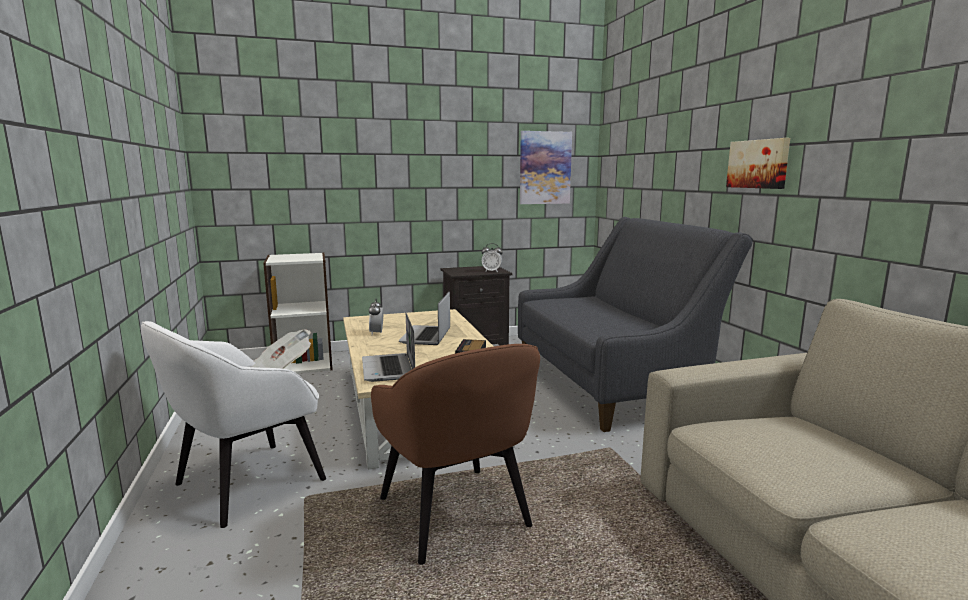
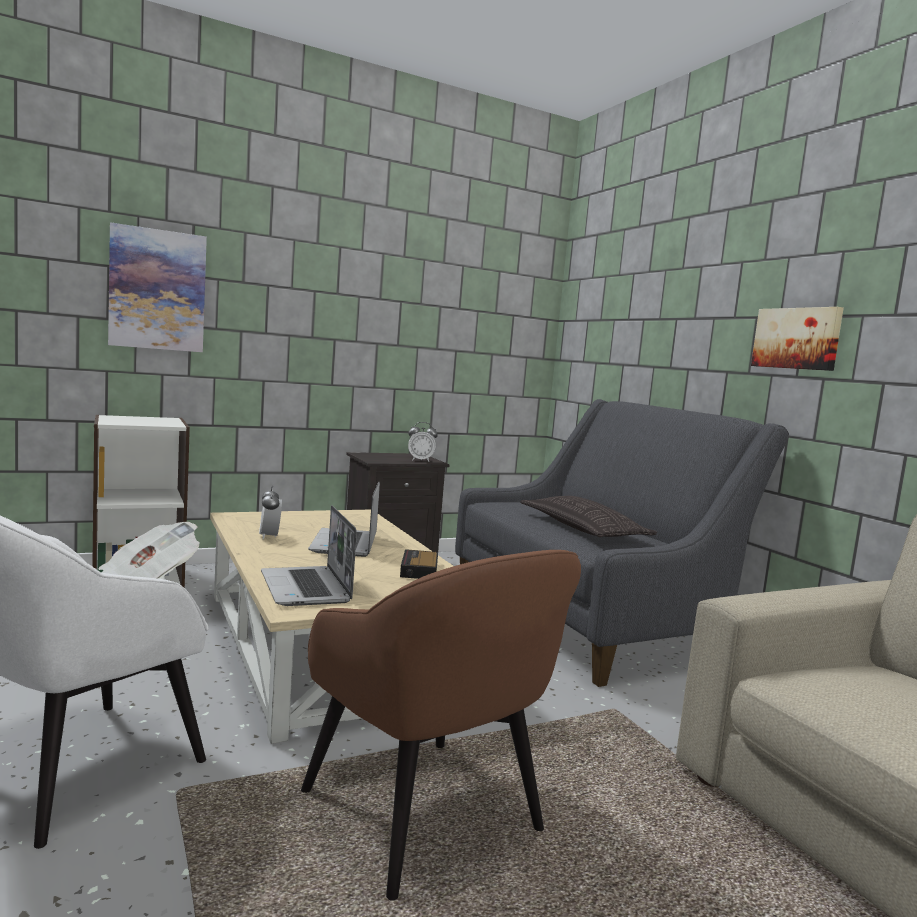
camera: 10 degrees left, 5 degrees down
picture [520,131,572,204] -> picture moved to [108,222,207,352]
none -> pillow [520,496,657,537]

